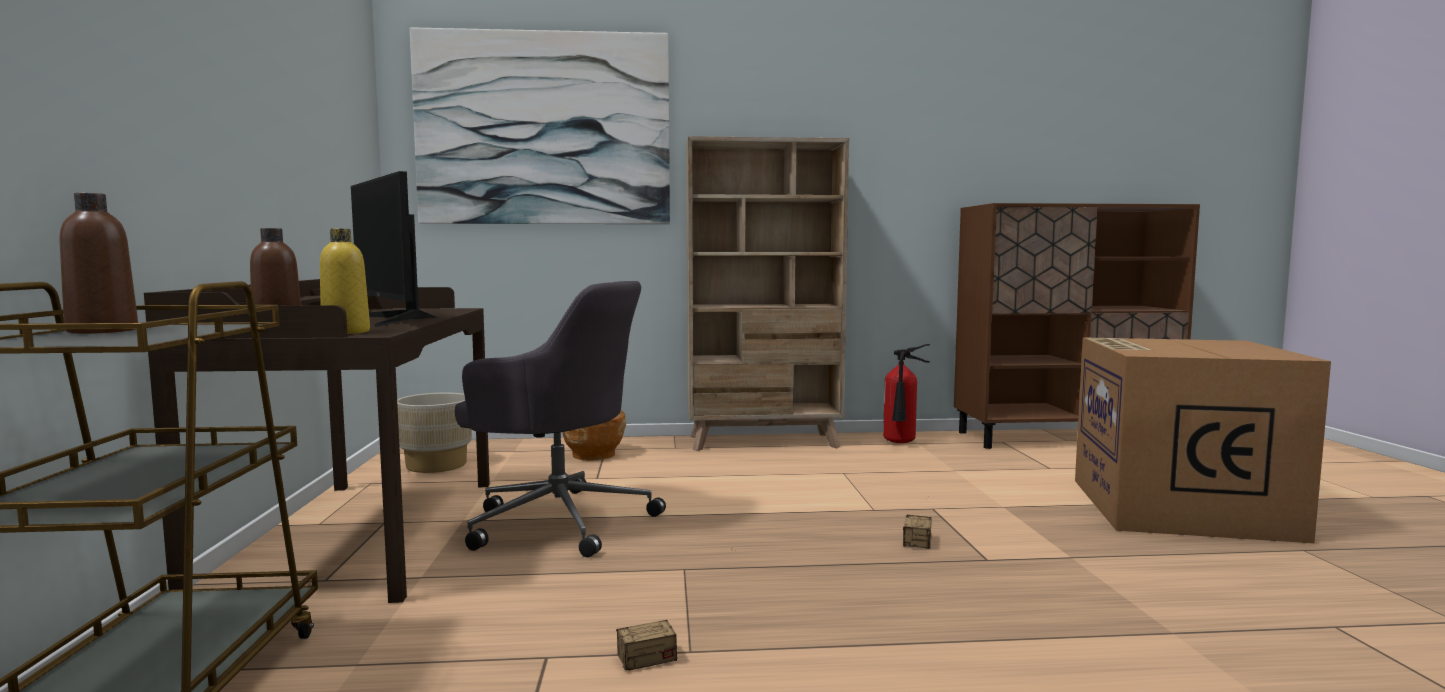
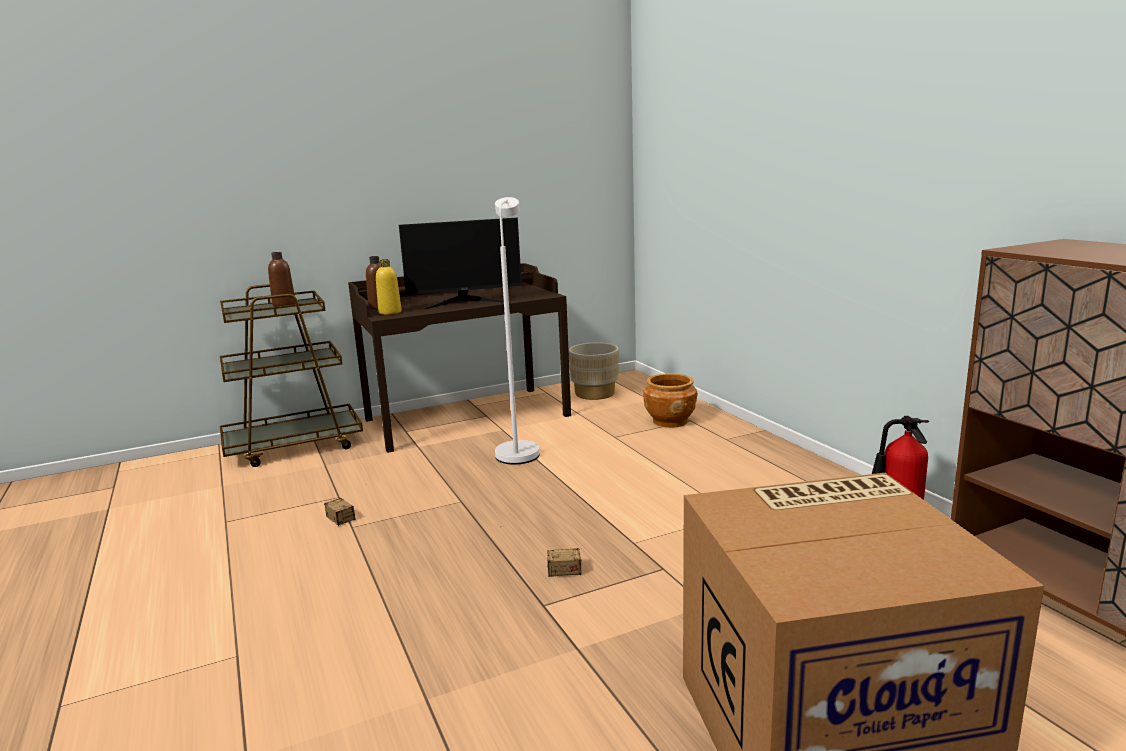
camera: 70 degrees right, 10 degrees up
monitor [351,171,438,327] -> monitor turned 135 degrees counterclockwise [399,218,522,309]
picture [410,27,670,224] -> none
grey office chair [455,281,666,557] -> white floor lamp [495,197,540,464]
beige bookcase [686,136,849,451] -> none

